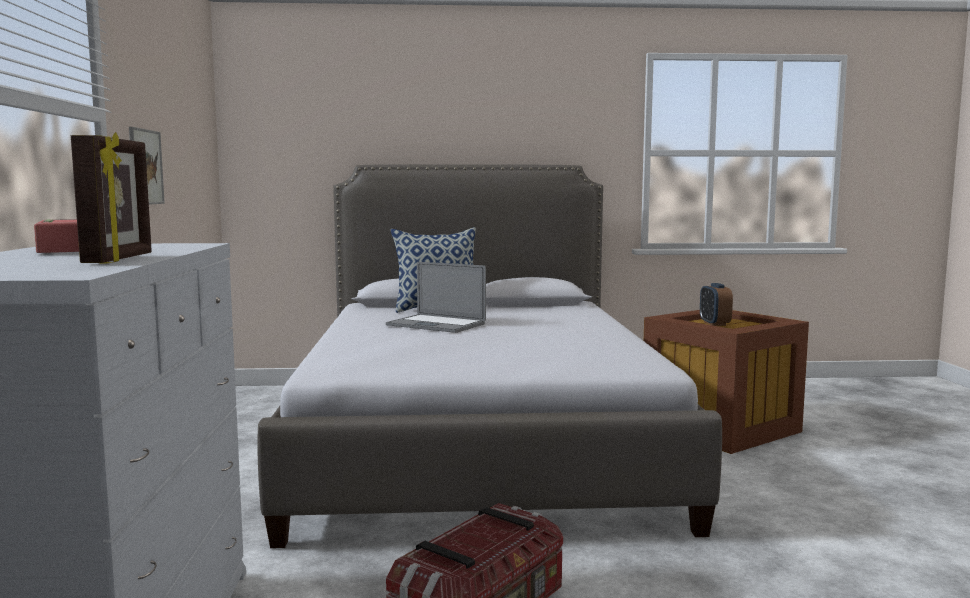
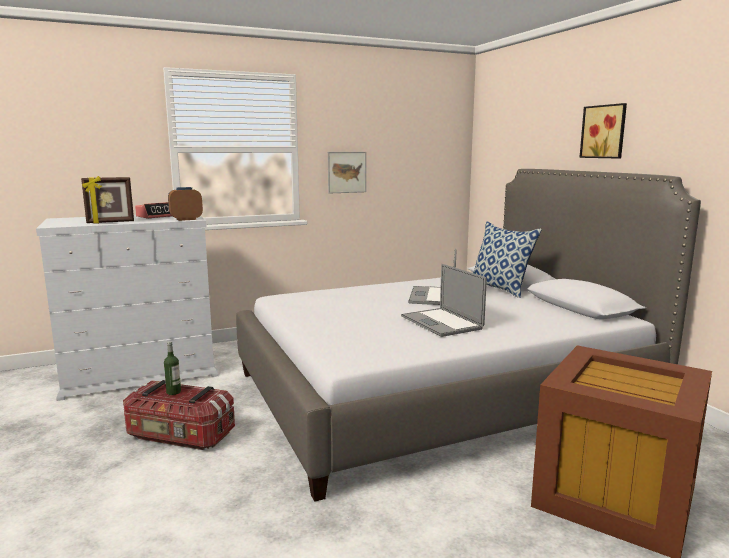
camera: 70 degrees right, 5 degrees up
alarm clock [700,283,733,326] -> alarm clock moved to [168,187,203,221]
none -> bottle [164,341,181,395]
none -> laptop [401,264,487,337]
none -> picture [579,103,627,159]

